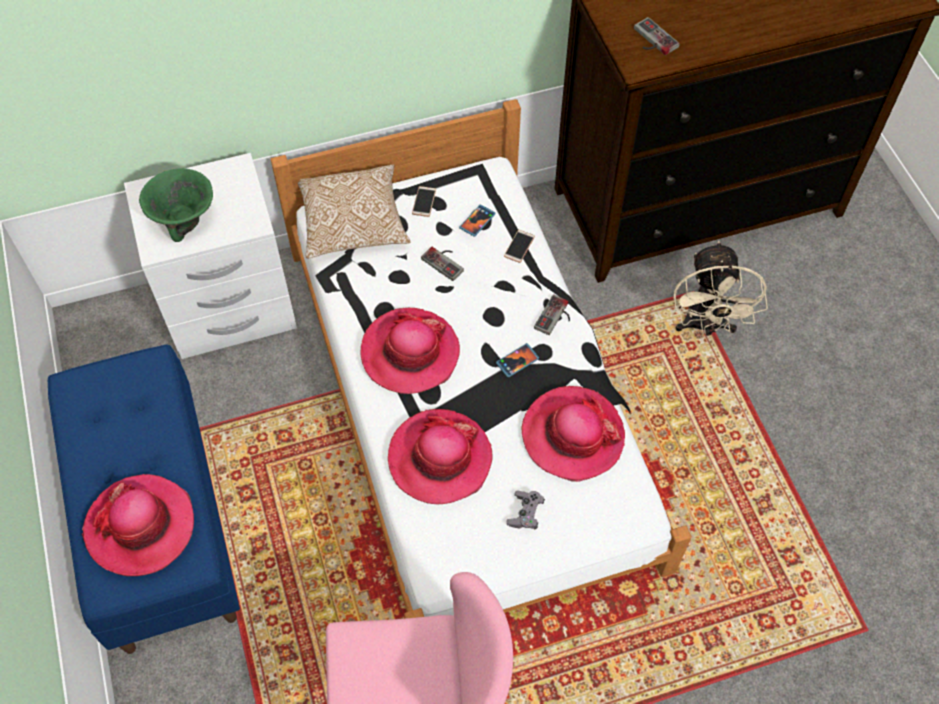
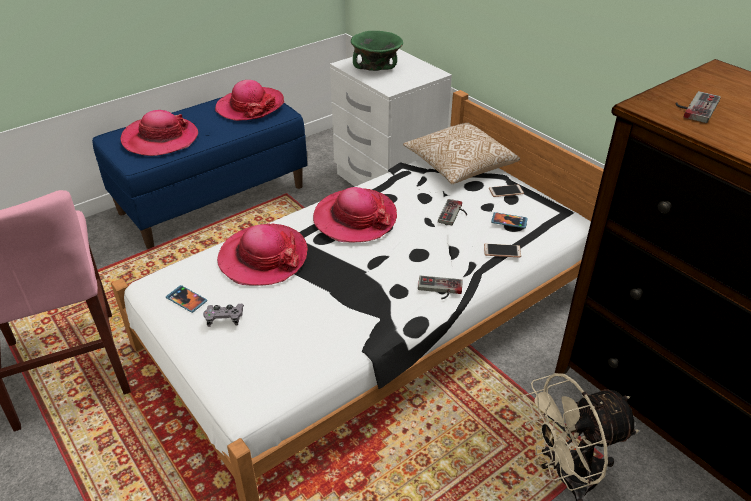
camera: 70 degrees right, 20 degrees down
phone [496,343,539,378] -> phone moved to [166,285,207,313]
hat [521,386,625,482] -> hat moved to [215,80,284,121]

